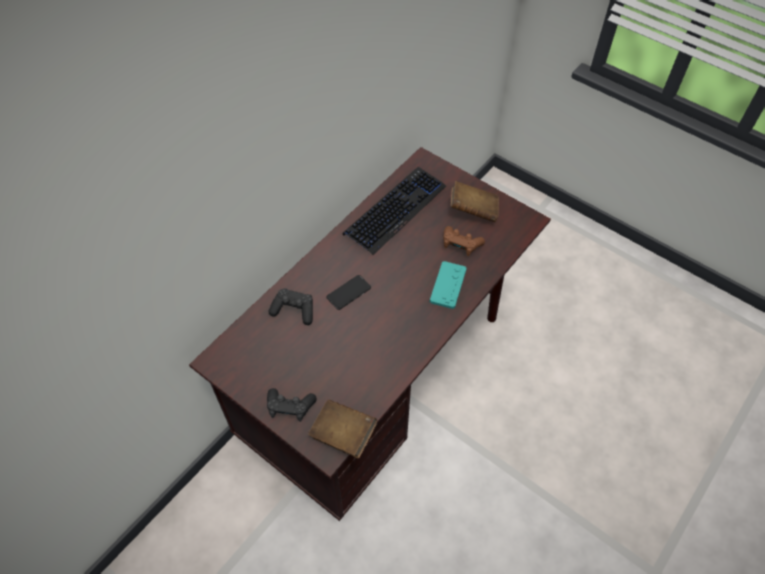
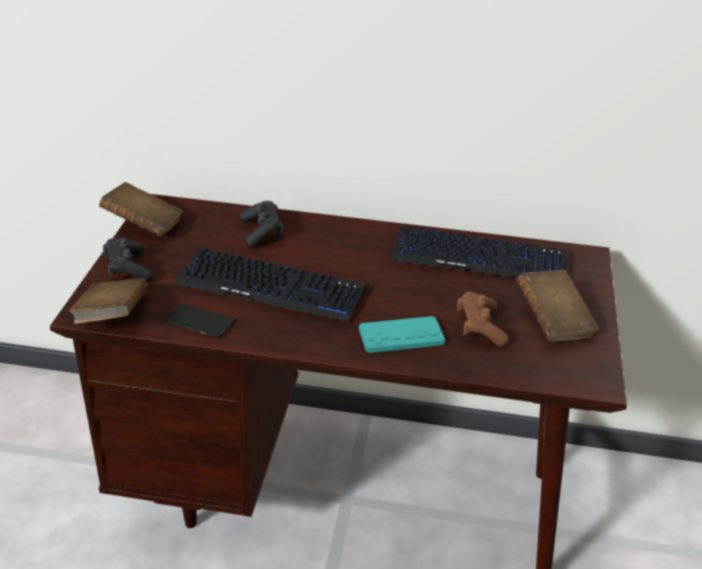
camera: 60 degrees right, 20 degrees down
phone [326,275,371,310] -> phone moved to [163,303,234,338]
none -> brown book [99,182,183,237]
none -> keyboard [174,247,366,322]

